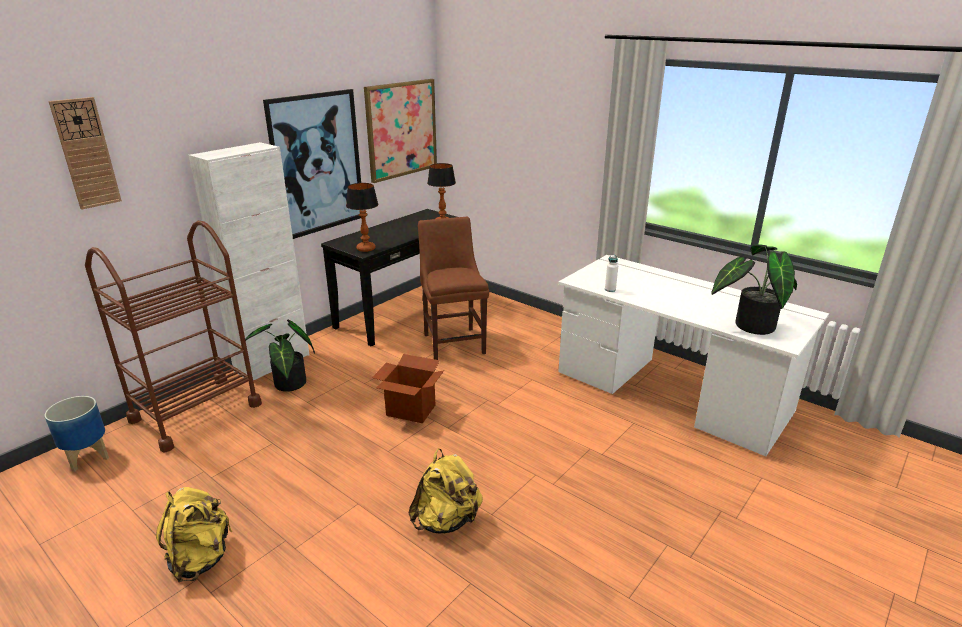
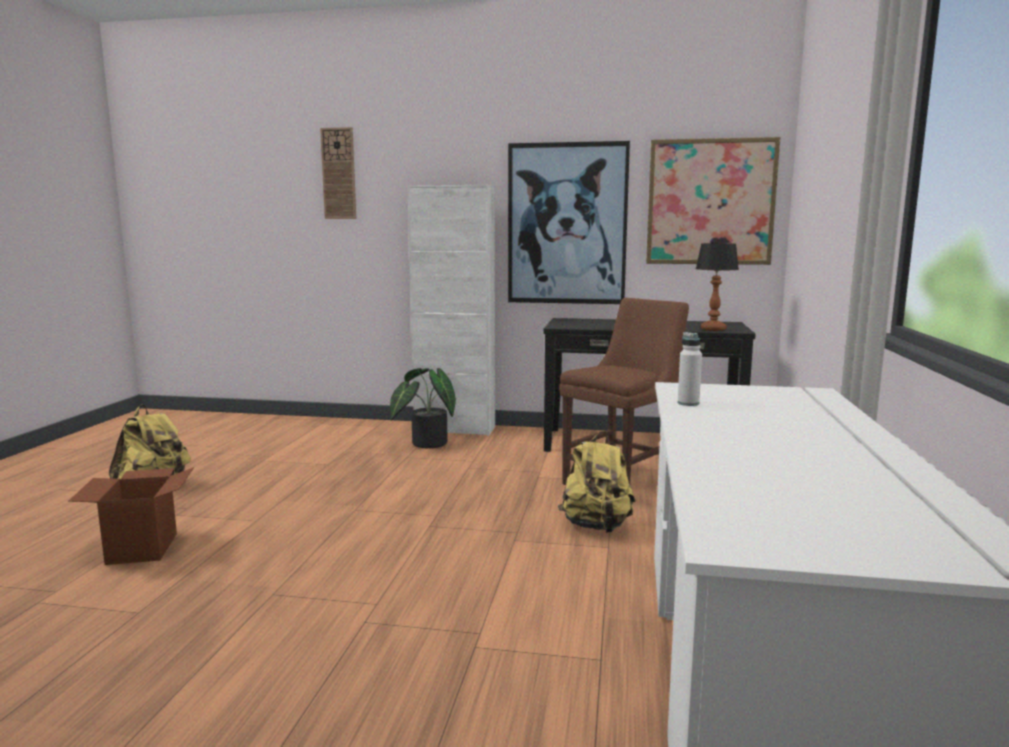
camera: 60 degrees right, 15 degrees down
planter [44,396,109,472] -> none
brown cart [85,221,262,453] -> none
table lamp [346,183,378,252] -> none
cardboard box [372,354,444,423] -> cardboard box moved to [68,467,194,565]
yellow backpack [409,449,483,534] -> yellow backpack moved to [558,431,635,533]
potted plant [711,245,797,335] -> none

